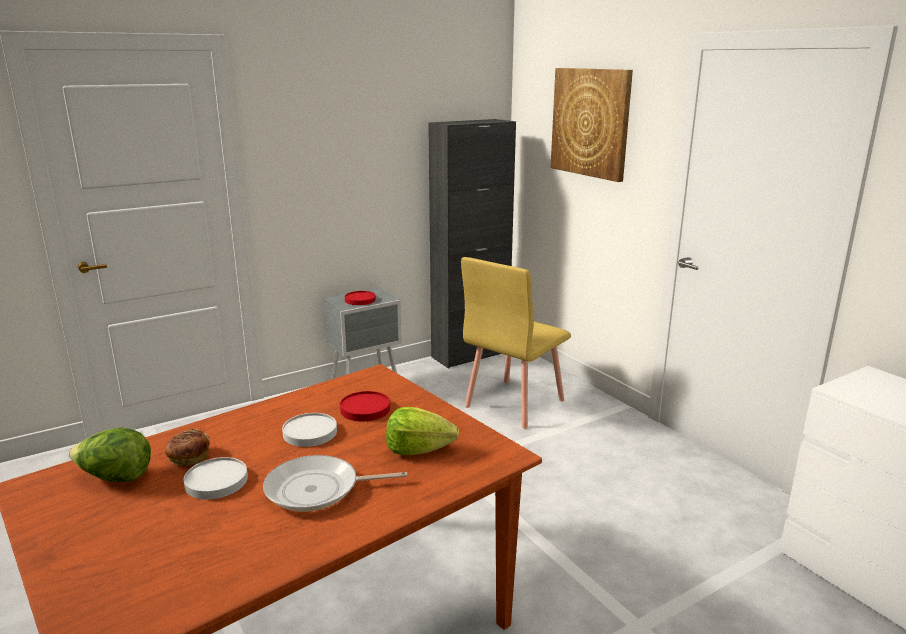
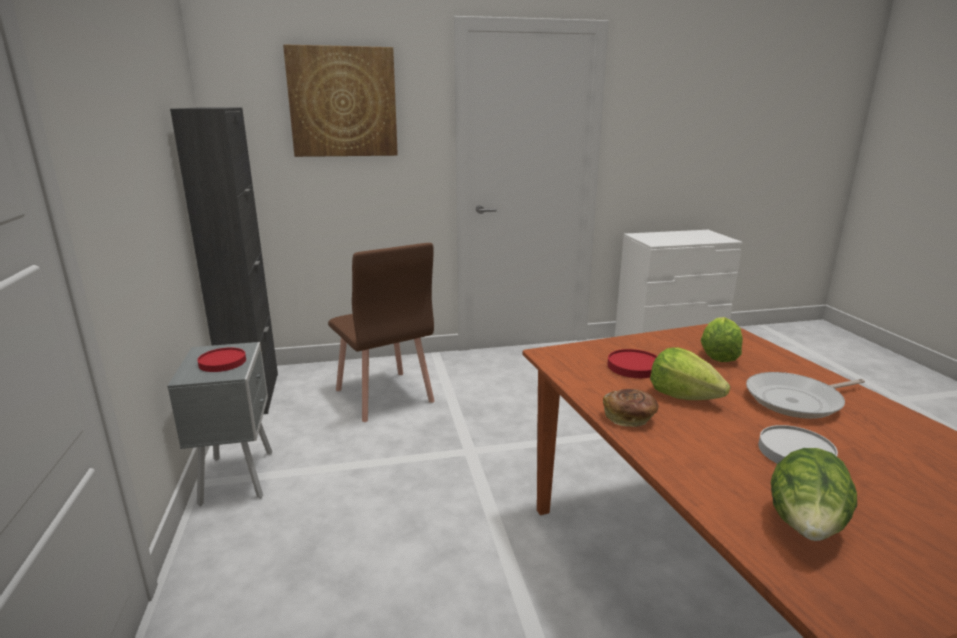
camera: 70 degrees left, 0 degrees up
bread [165,429,210,466] -> bread moved to [603,389,659,427]
frying pan [263,455,407,512] -> frying pan turned 60 degrees clockwise [746,372,865,419]
white plate [282,413,337,447] -> lettuce [650,347,730,400]
yellow chair [461,257,571,429] -> brown chair [328,243,434,422]

